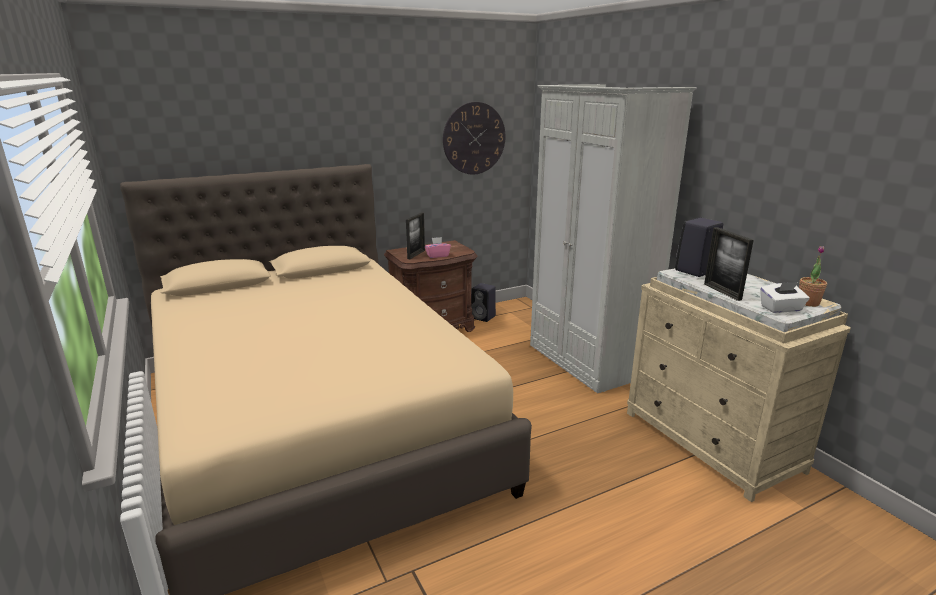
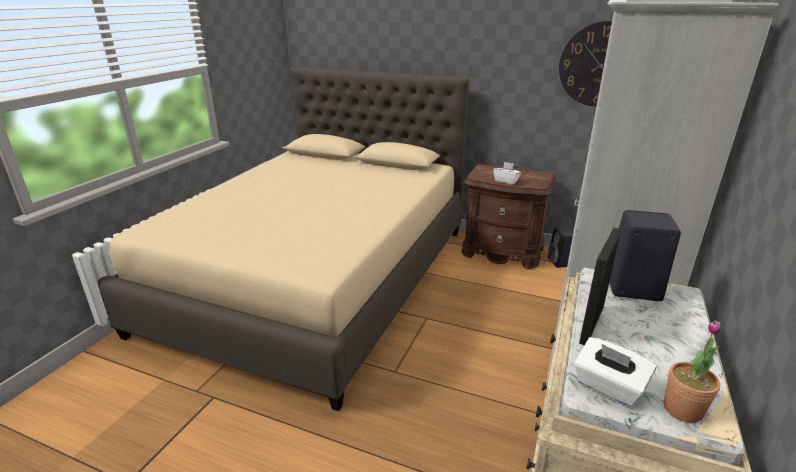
camera: 50 degrees right, 5 degrees up
picture frame [406,213,425,259] -> none
pink tissue box [425,237,451,258] -> white tissue box [493,162,521,184]

